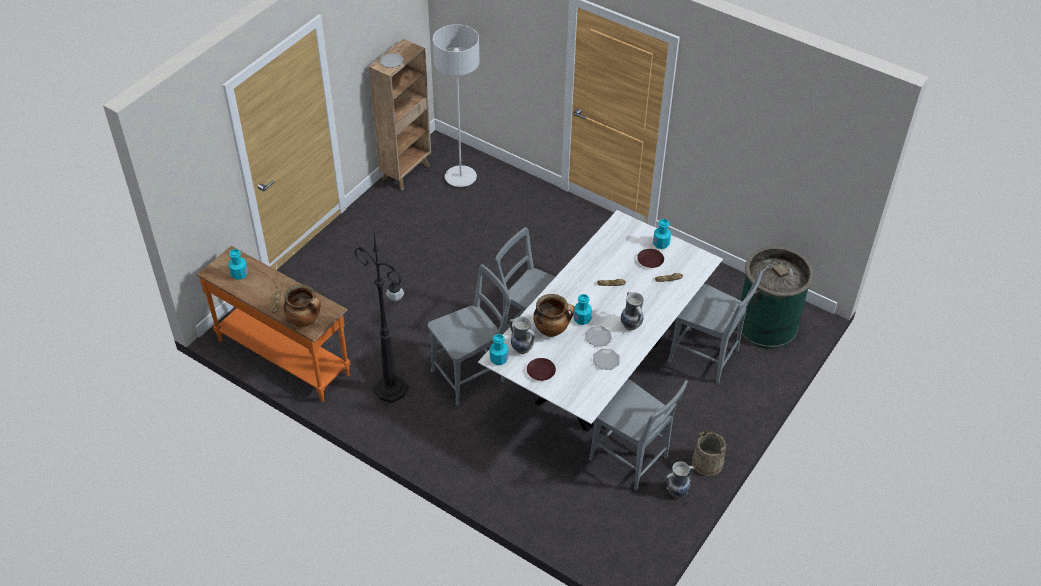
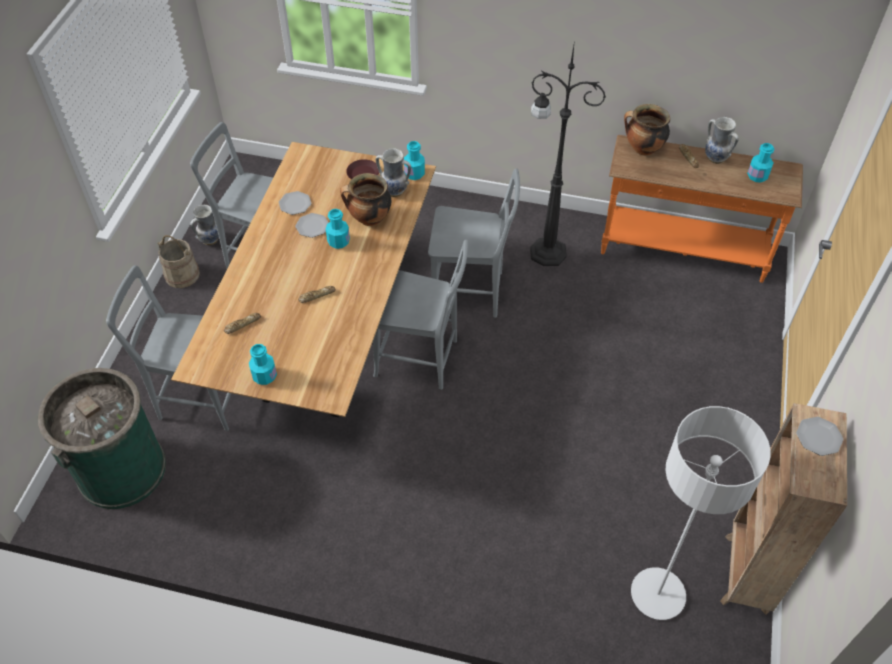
camera: 160 degrees right, 5 degrees up
grey chair [428,264,511,406] -> grey chair turned 120 degrees counterclockwise [428,168,520,318]
white dining table [478,210,723,432] -> brown dining table [171,142,436,417]
vase [621,292,644,330] -> vase moved to [705,117,739,164]
brown plate [637,249,664,268] -> none

